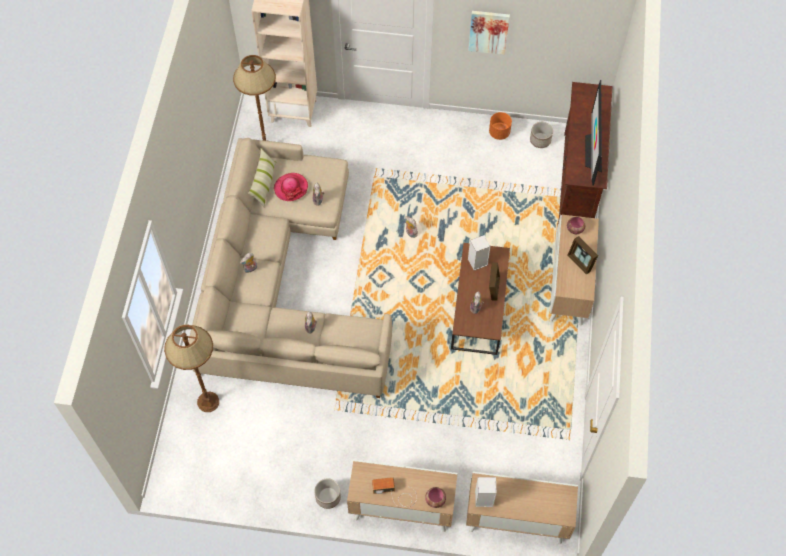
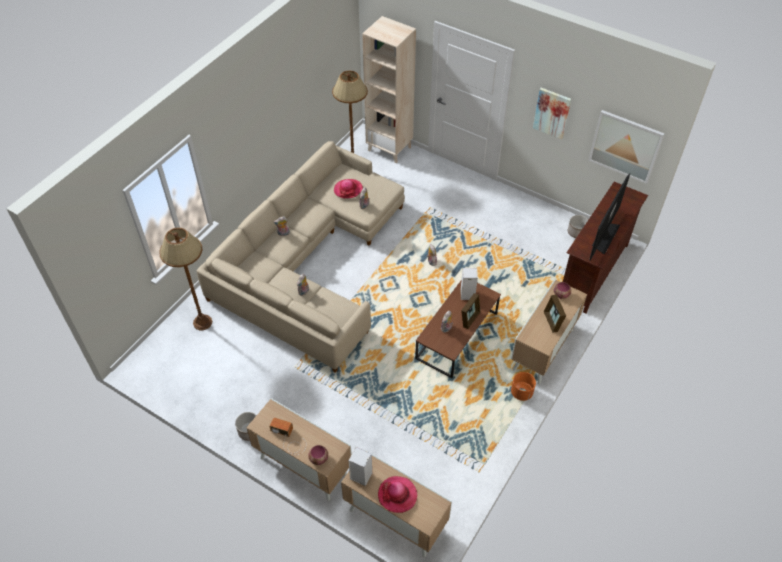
camera: 25 degrees right, 10 degrees down
pillow [248,148,276,208] -> none
orange planter [489,112,512,140] -> orange planter moved to [511,372,536,401]
none -> hat [378,476,417,513]
none -> picture [588,110,665,184]

